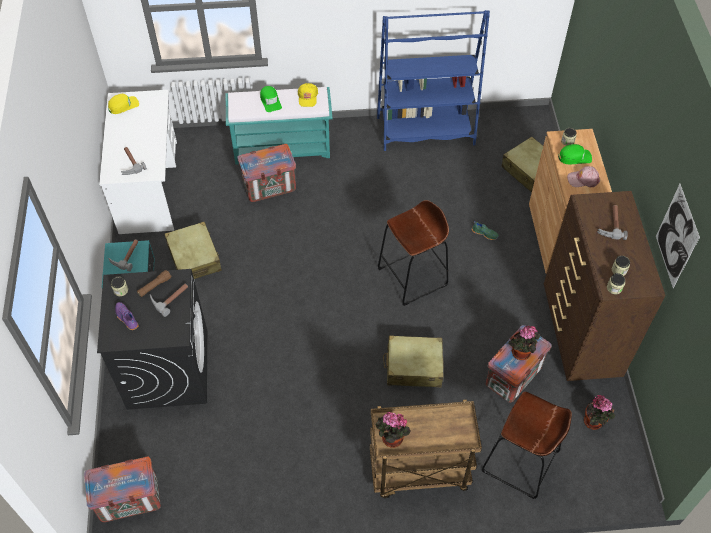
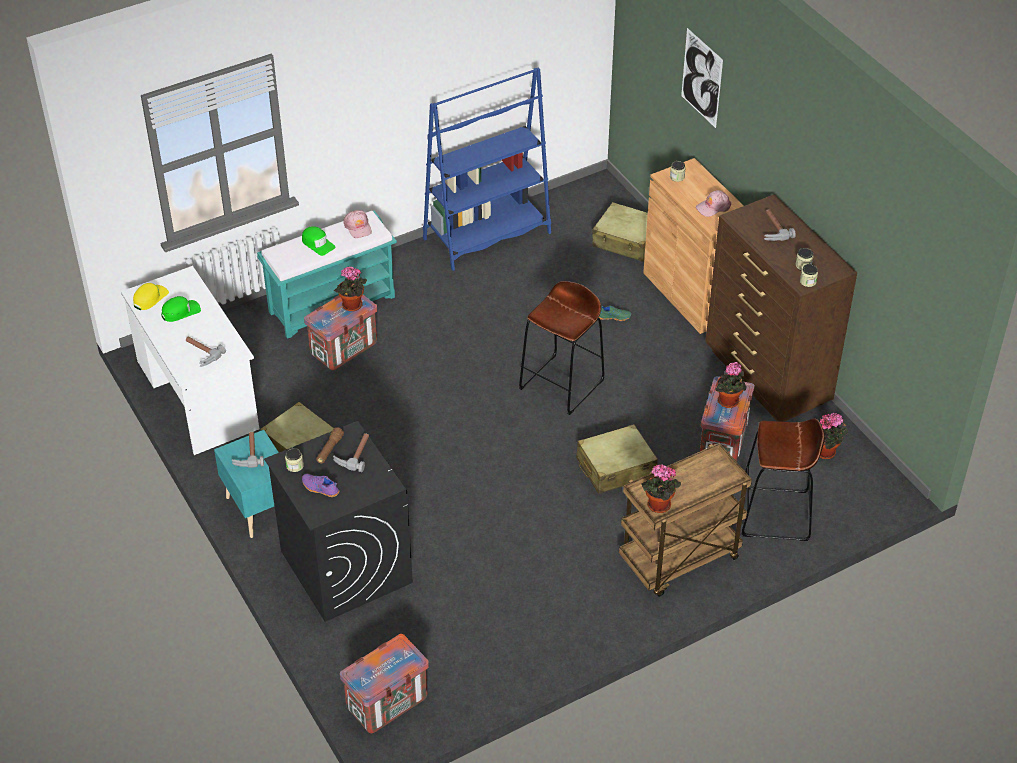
camera: 25 degrees left, 10 degrees down
yellow cap [298,83,318,107] -> pink cap [343,210,372,238]
green cap [558,144,592,164] -> green cap moved to [161,296,201,322]
picture [656,184,700,288] -> picture moved to [681,28,723,128]
none -> potted plant [334,267,367,311]

